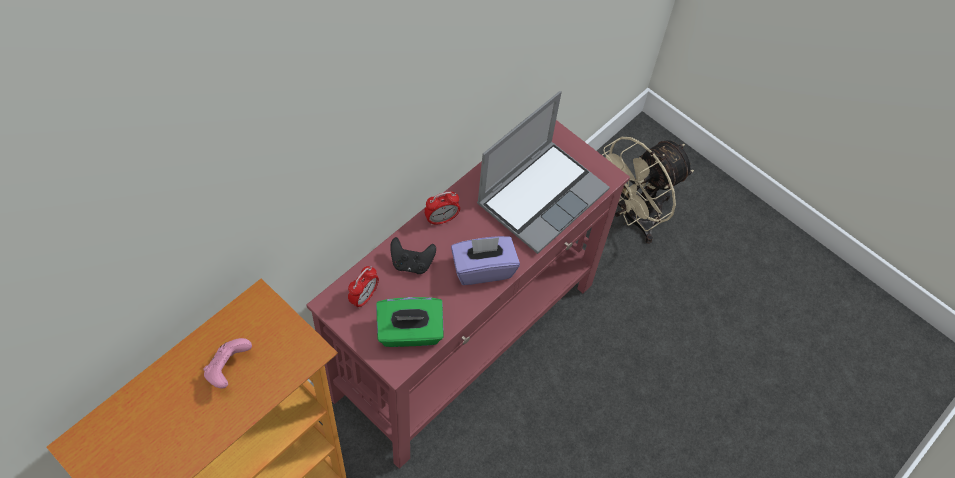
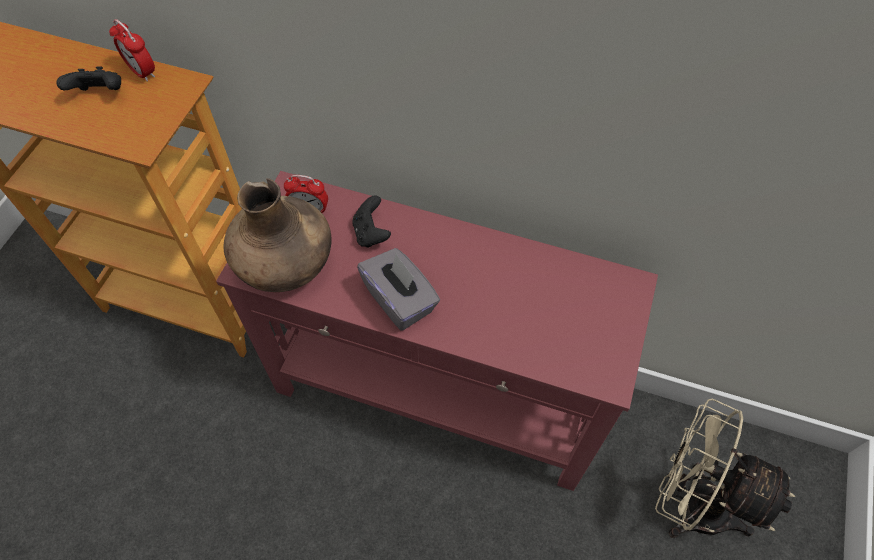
camera: 70 degrees right, 0 degrees up
pink game controller [203,338,252,388] -> black game controller [57,66,121,91]
green tissue box [376,297,444,347] -> brown vase [223,178,331,292]
alarm clock [424,191,460,226] -> alarm clock moved to [109,19,155,82]
purple tissue box [451,236,520,285] -> grey tissue box [357,248,440,331]
laptop [477,91,610,254] -> none

